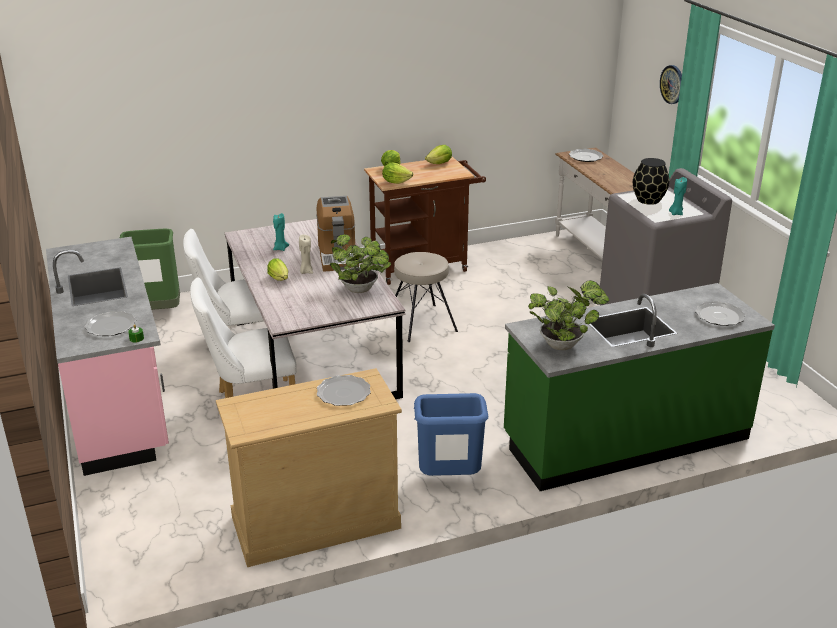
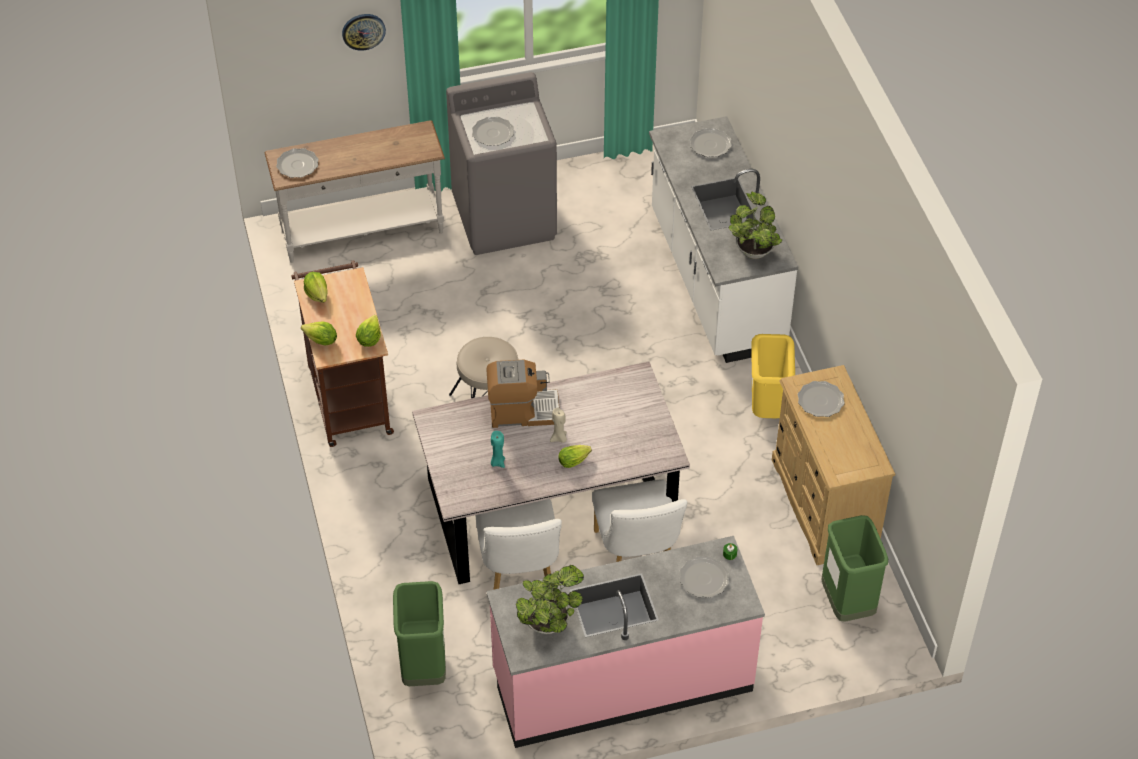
camera: 85 degrees left, 20 degrees up
potted plant [330,234,391,293] -> potted plant moved to [516,565,584,634]
blue trash can [414,393,488,476] -> yellow trash can [751,334,795,418]
green counter [504,283,775,491] -> white counter [649,116,798,363]
black vase [633,158,669,205] -> plate [472,117,514,146]
turquoise candle [669,177,687,215] -> none
none -> green trash can [822,515,888,622]

